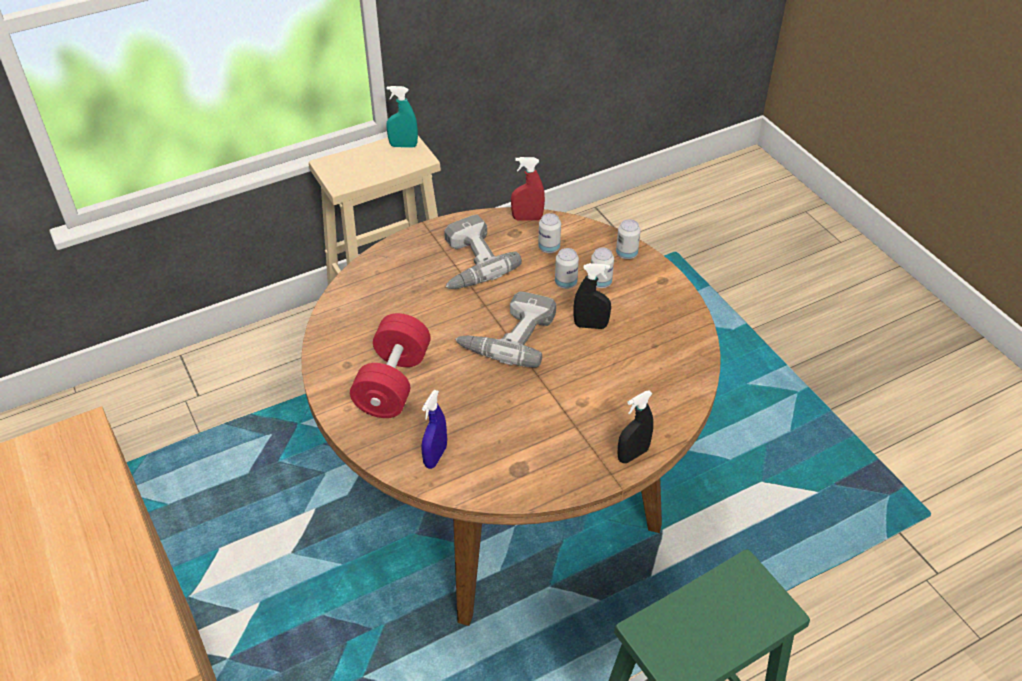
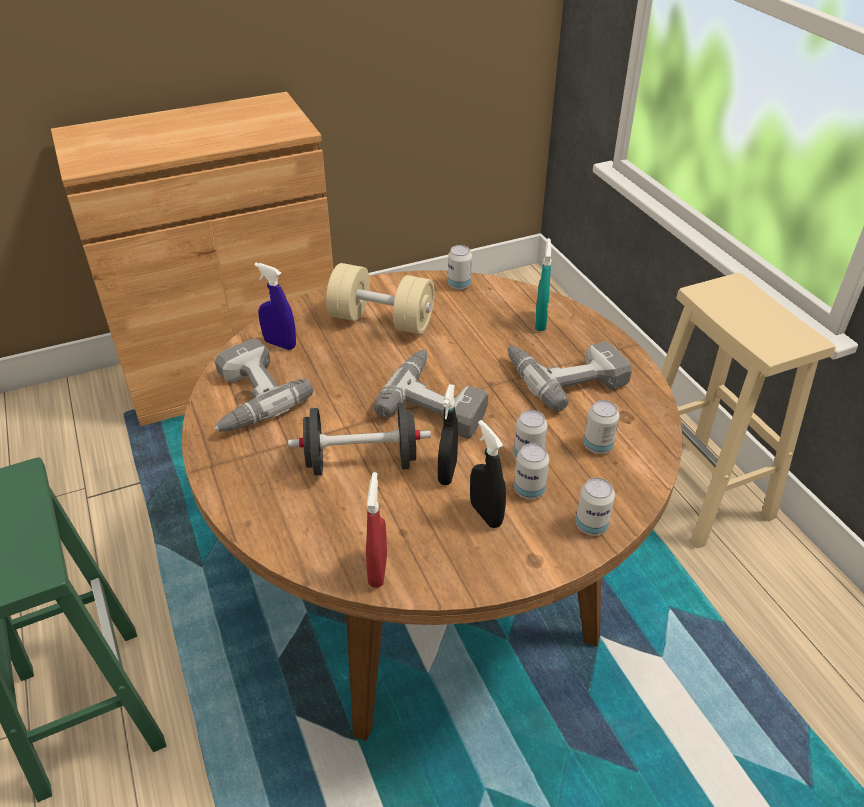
camera: 95 degrees right, 5 degrees down
red dumbbell [350,313,431,418] -> beige dumbbell [326,263,435,334]
turquoise spray bottle [386,86,418,148] -> turquoise spray bottle moved to [535,238,551,331]
red spray bottle [511,157,545,221] -> red spray bottle moved to [366,472,387,588]
black spray bottle [617,390,653,463] -> black spray bottle moved to [470,420,506,528]
none -> power drill [214,338,313,431]
none -> black dumbbell [288,402,431,476]
none -> can [448,245,472,290]

